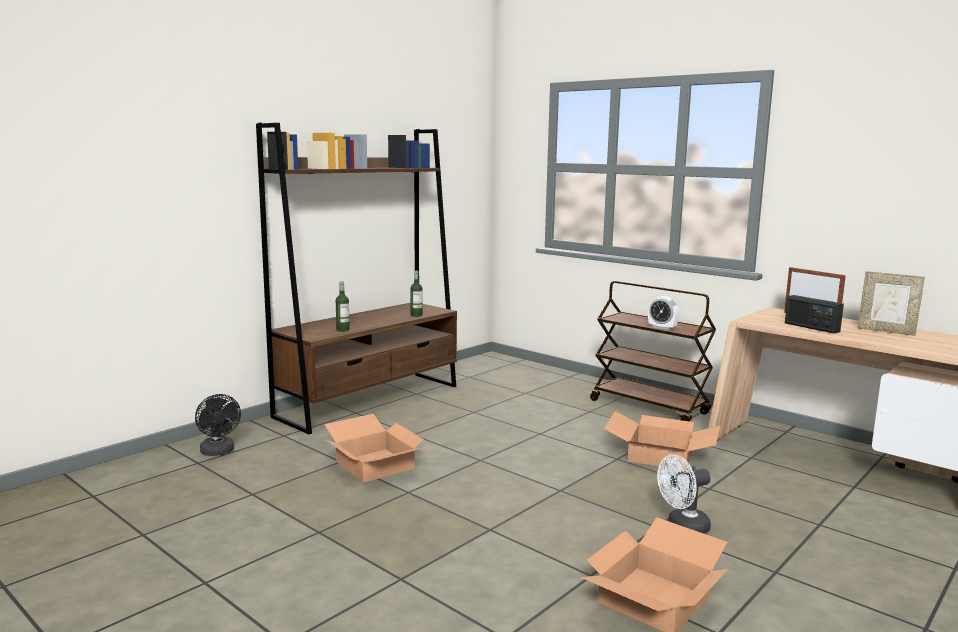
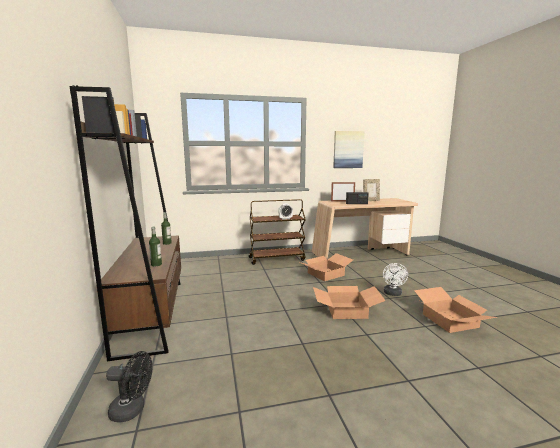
camera: 55 degrees left, 0 degrees up
cardboard box [324,414,427,483] -> cardboard box moved to [313,286,386,319]
none -> picture [333,131,364,168]

